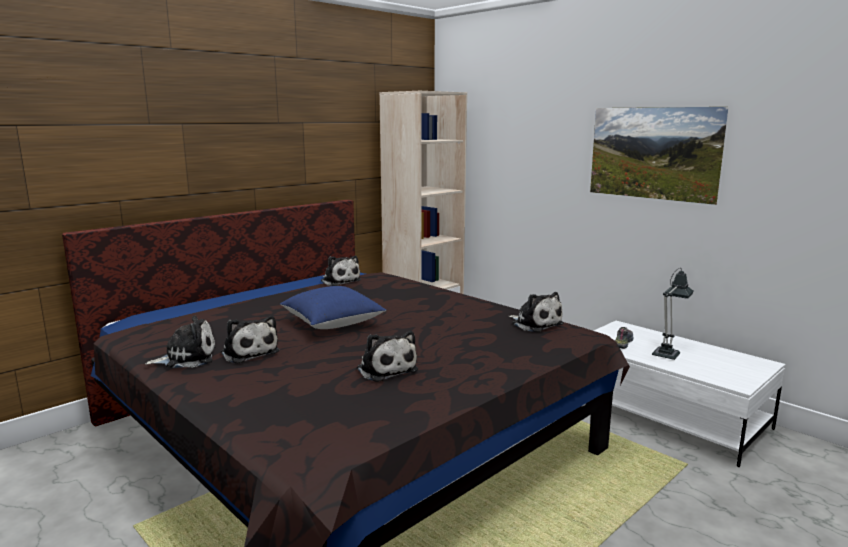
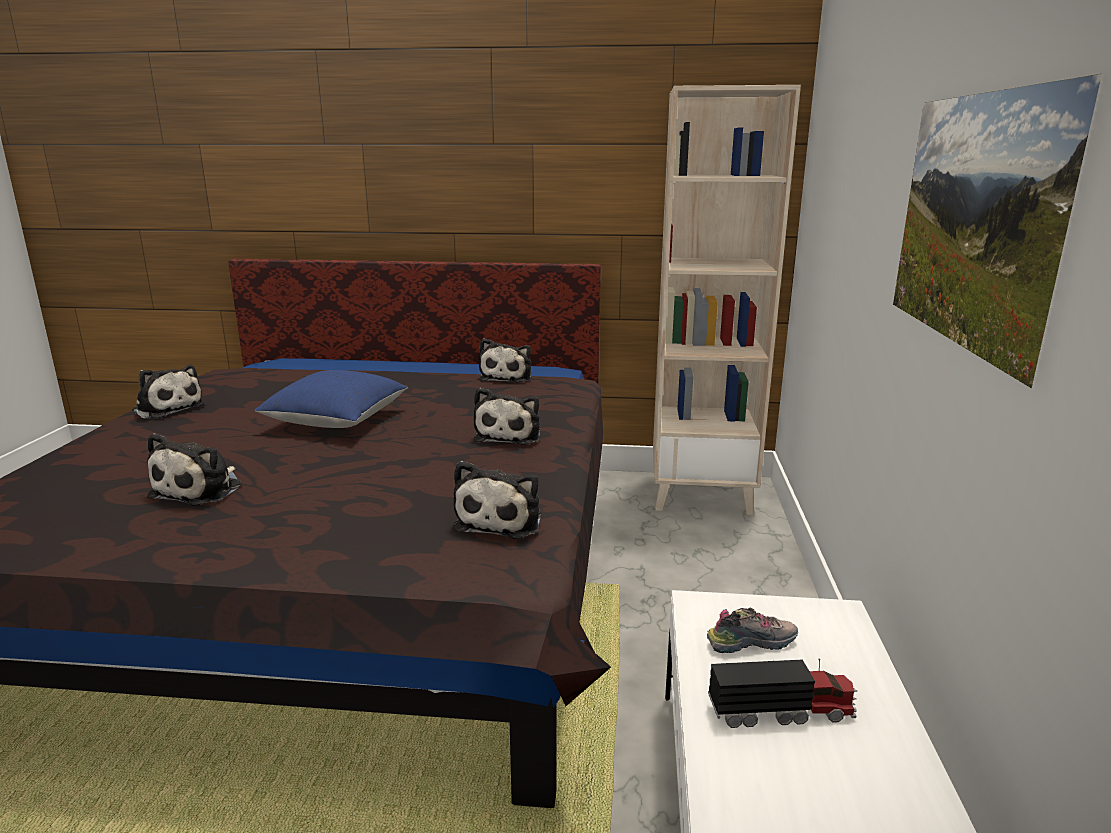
camera: 50 degrees right, 5 degrees up
plush toy [221,316,279,364] -> plush toy moved to [474,388,540,445]
table lamp [652,268,694,360] -> toy truck [708,658,858,728]

